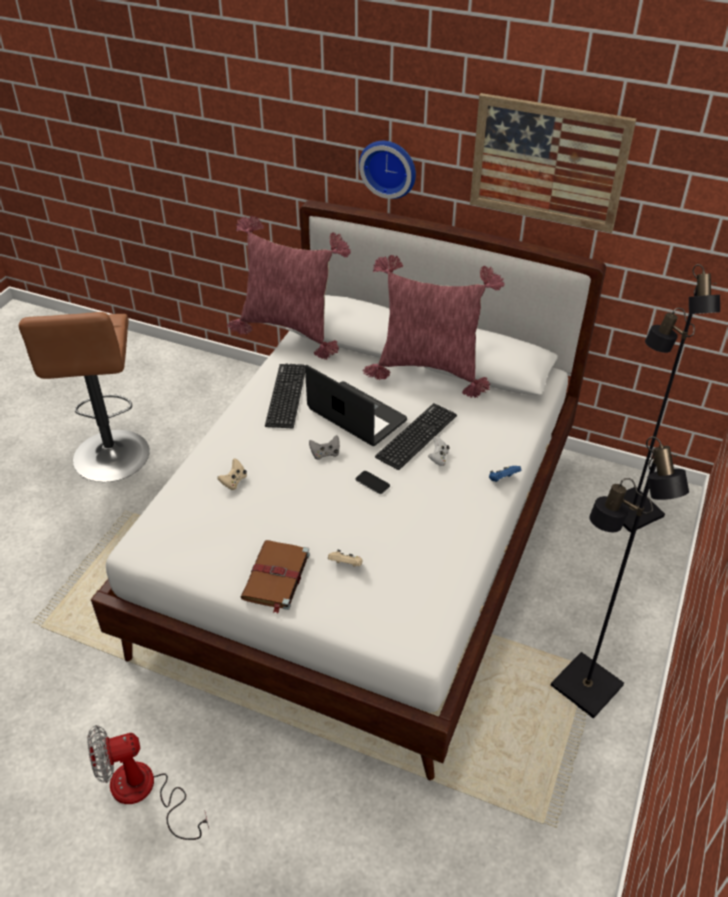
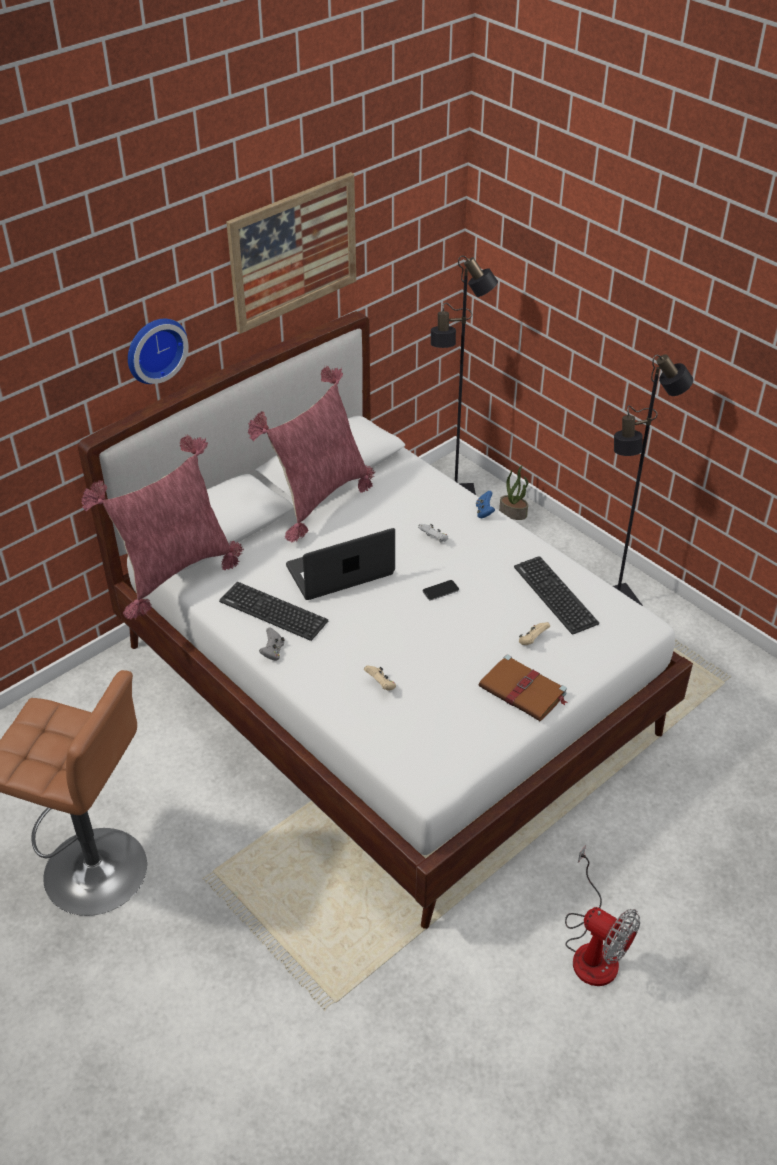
camera: 65 degrees left, 0 degrees up
fan [87,725,209,840] -> fan turned 60 degrees counterclockwise [565,845,640,986]
grey game controller [309,435,340,460] -> grey game controller moved to [259,628,285,661]
keyboard [375,403,457,470] -> keyboard moved to [514,556,599,634]
none -> potted plant [499,465,528,520]

